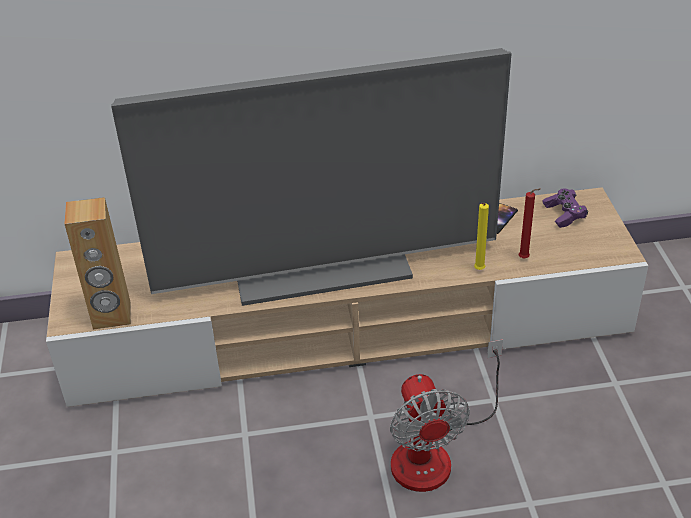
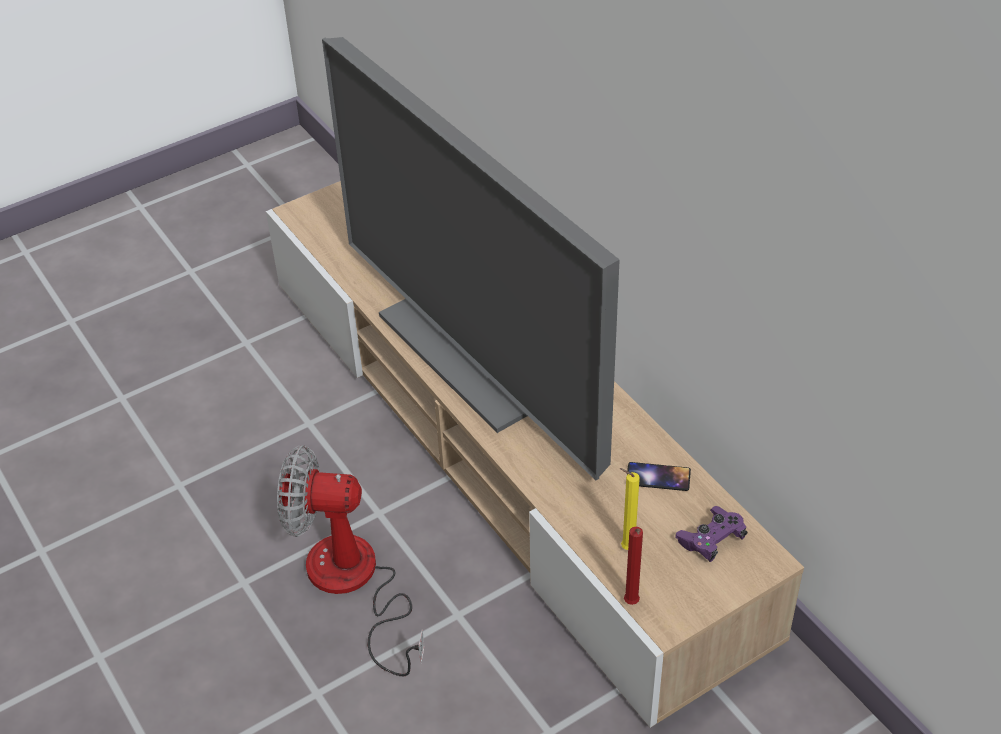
camera: 65 degrees right, 5 degrees up
brown speaker [64,197,131,330] -> none
fan [390,339,503,492] -> fan turned 45 degrees clockwise [277,445,424,676]
yellow candle [474,203,489,270] -> yellow candle moved to [620,468,640,550]
red candle [519,188,541,258] -> red candle moved to [624,527,643,605]

